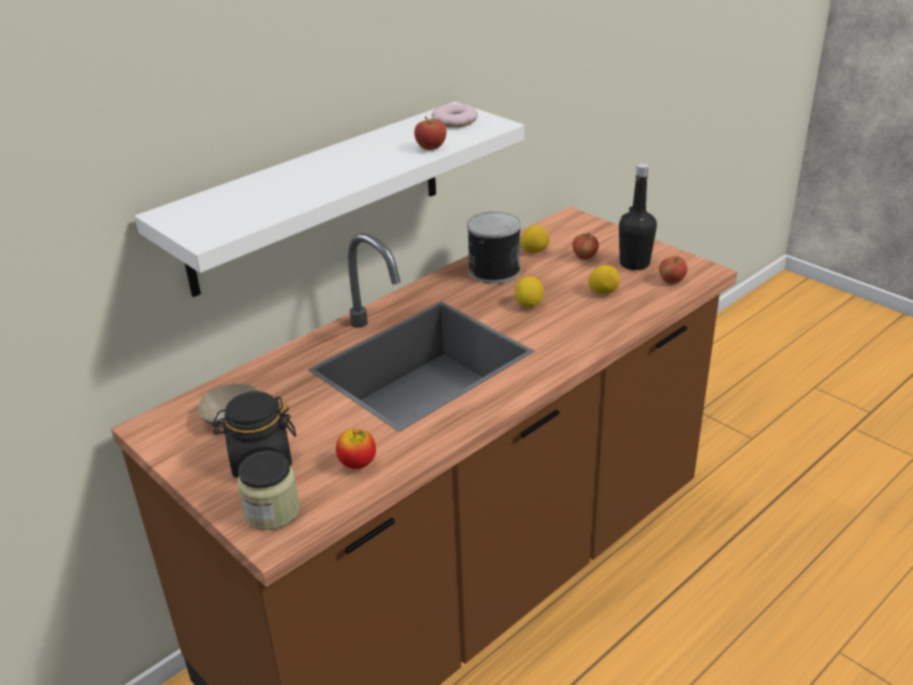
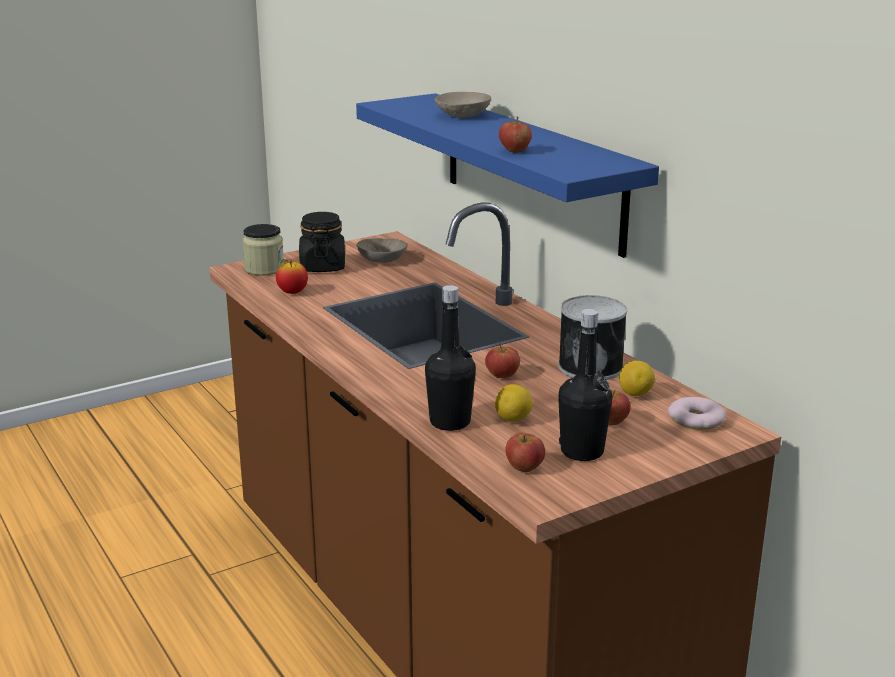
camera: 100 degrees right, 10 degrees down
white shelf [135,102,524,297] -> blue shelf [356,93,659,258]
donut [432,104,478,128] -> donut moved to [668,397,726,430]
lemon [515,276,544,308] -> apple [485,343,520,378]
none -> black bottle [425,285,476,431]
none -> beige bowl [435,92,491,118]

